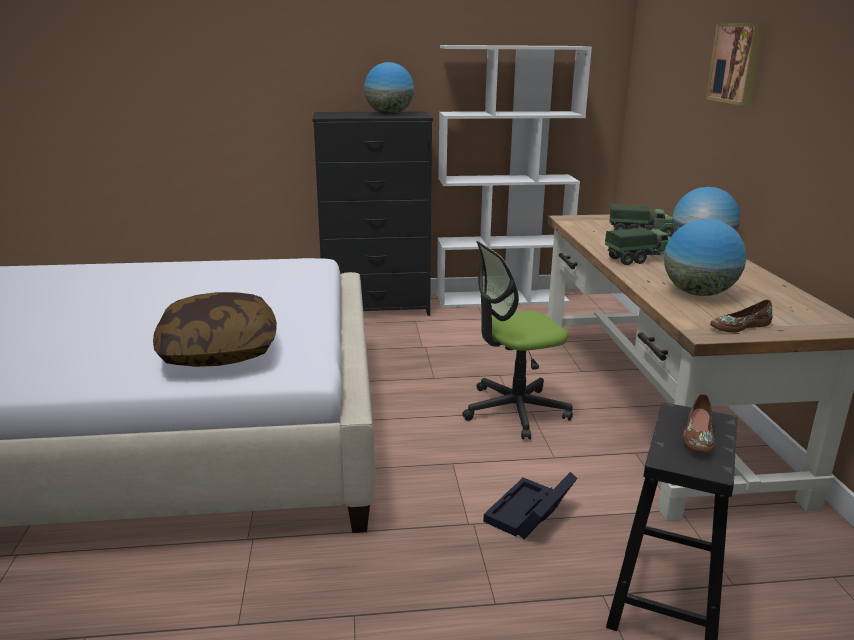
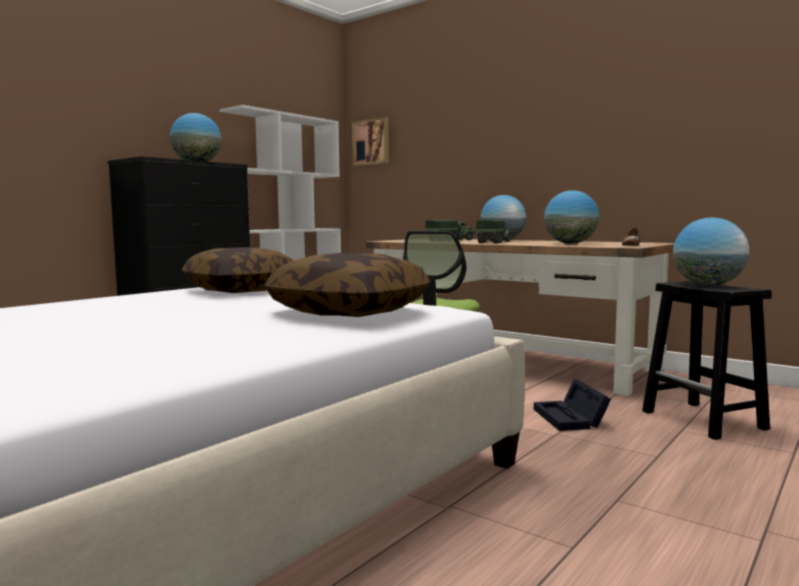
camera: 45 degrees left, 15 degrees down
brown shoe [683,394,715,454] -> globe [673,218,749,286]
picture [706,23,765,106] -> picture moved to [352,117,389,166]
none -> pillow [182,247,293,293]

